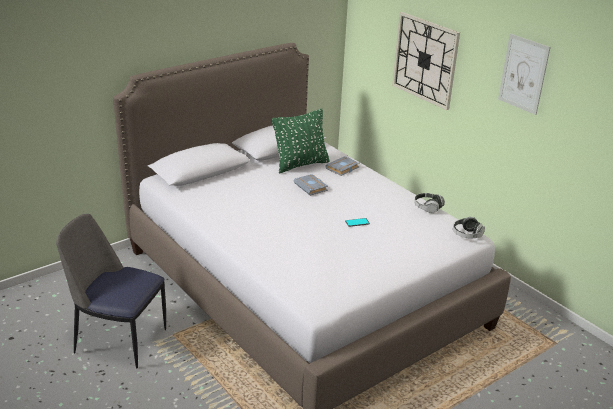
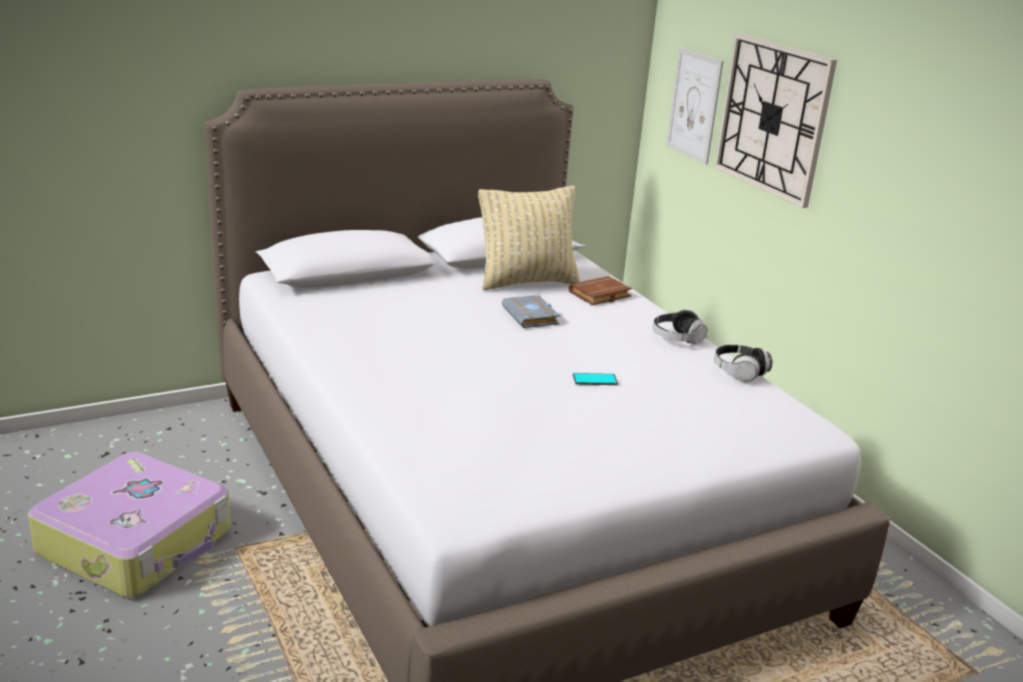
camera: 10 degrees right, 5 degrees down
chair [56,214,166,369] -> suitcase [28,452,231,598]
green pillow [272,109,330,173] -> beige pillow [478,186,580,290]
grey book [325,156,360,176] -> brown book [569,276,632,305]
headphones [453,217,485,238] -> headphones moved to [653,309,708,344]
picture [498,34,551,115] -> picture moved to [666,47,724,165]

